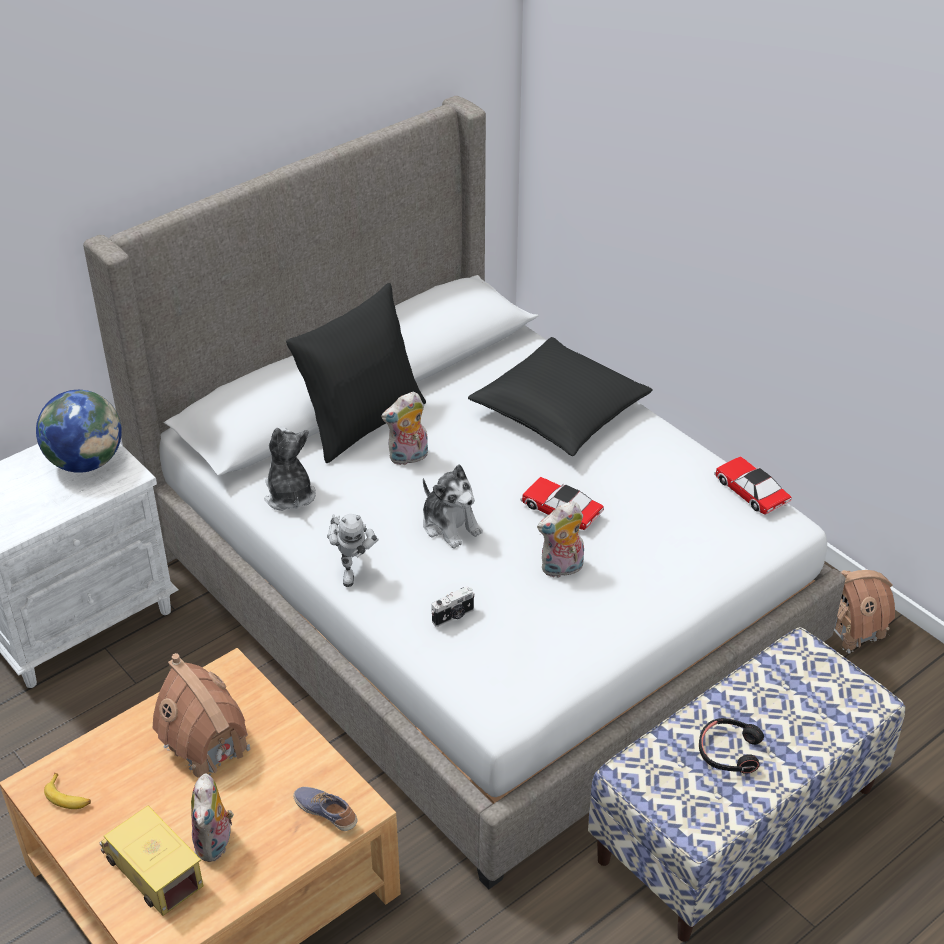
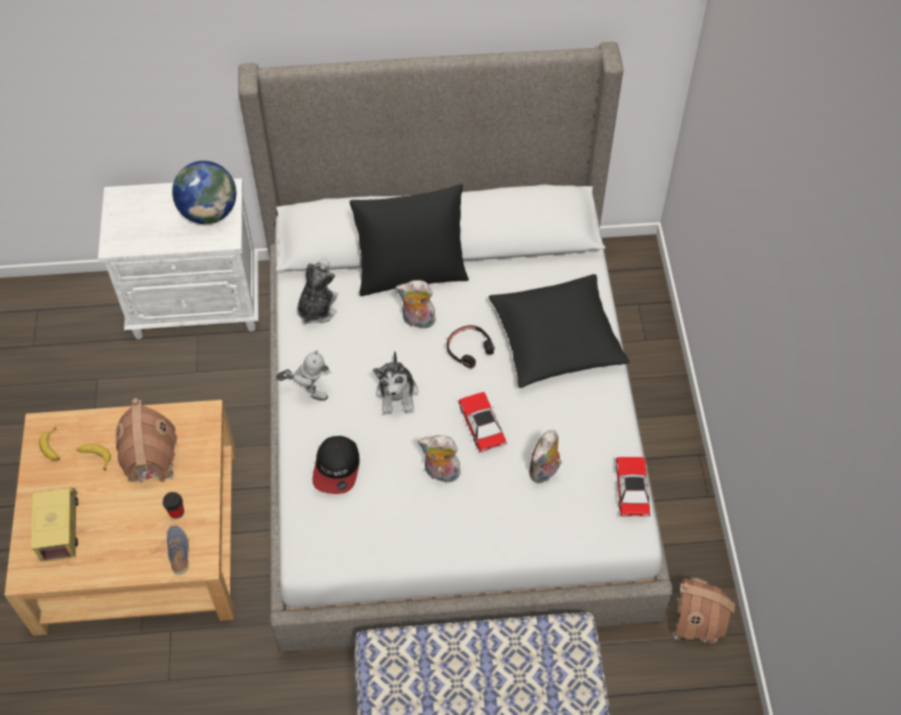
camera: 35 degrees right, 15 degrees up
plush toy [191,773,234,862] -> plush toy moved to [528,430,565,484]
toy robot [327,514,379,587] -> toy robot turned 105 degrees counterclockwise [276,350,331,401]
camera [431,586,474,627] -> cap [312,436,359,494]
black headphones [699,718,764,774] -> black headphones moved to [446,325,495,368]
none -> banana [77,444,111,470]
none -> cup [163,492,184,519]

